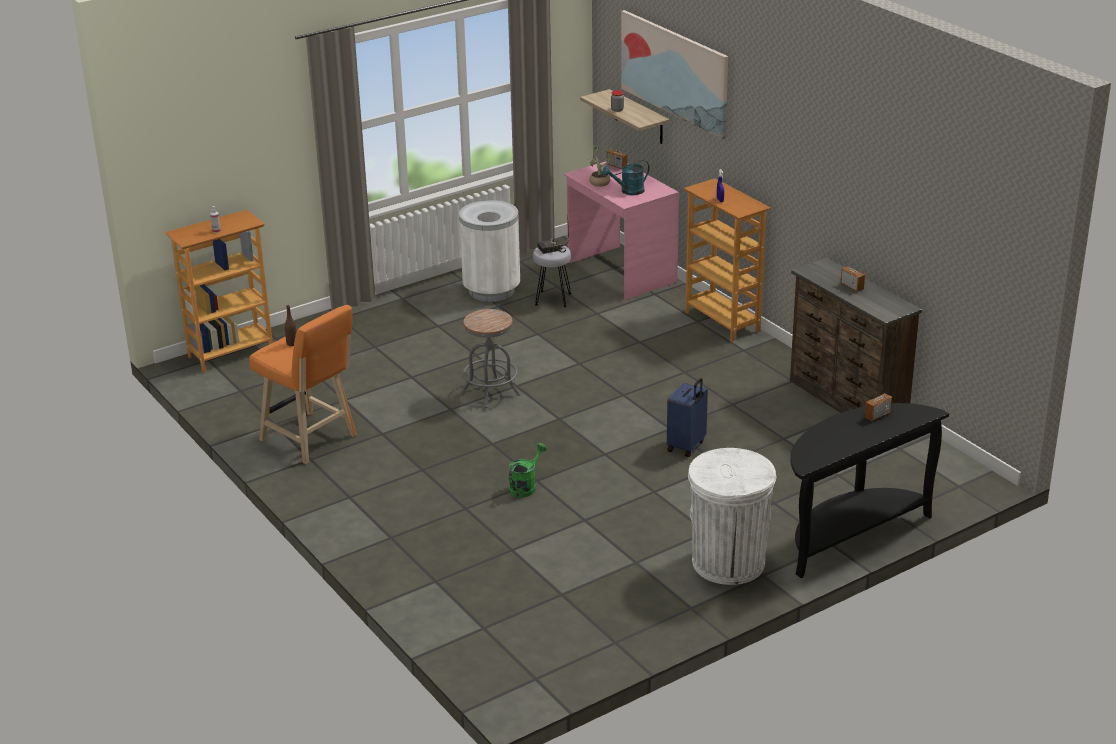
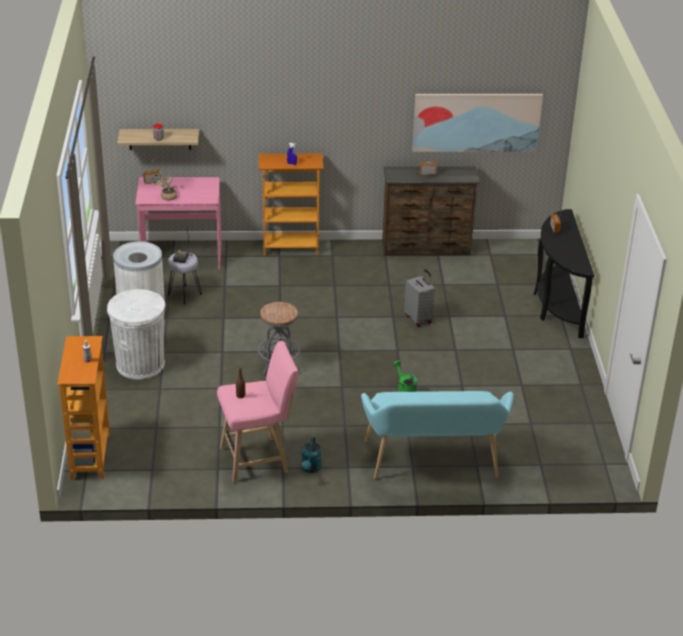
camera: 60 degrees left, 5 degrees up
orange stool [249,305,357,464] -> pink stool [217,341,298,483]
turquoise watering can [602,160,650,195] -> turquoise watering can moved to [301,437,322,473]
picture [621,10,728,139] -> picture moved to [412,94,543,152]
blue suitcase [667,378,708,457] -> grey suitcase [404,269,435,327]
white trash can [688,448,776,585] -> white trash can moved to [107,289,165,379]
none -> turquoise bench [361,391,514,479]

